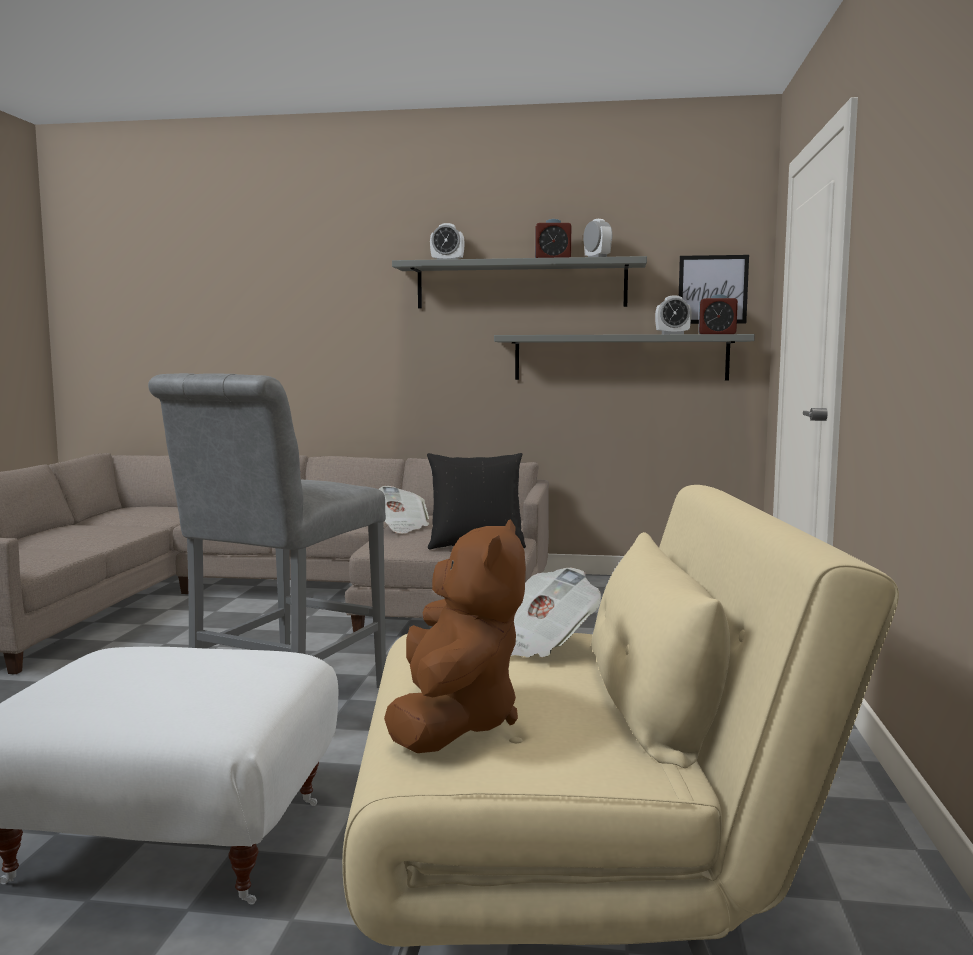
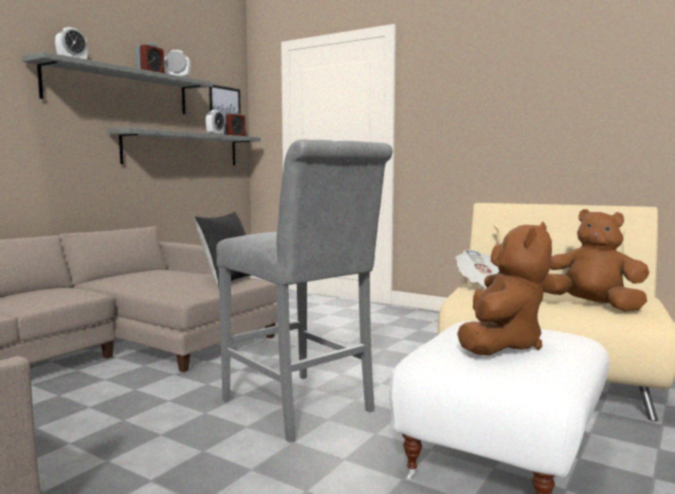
camera: 65 degrees left, 0 degrees up
newspaper [379,486,429,534] -> none
none -> brown plush toy [457,222,552,356]

